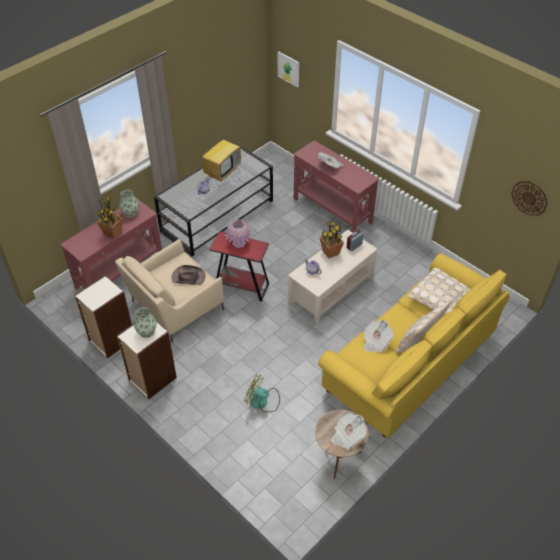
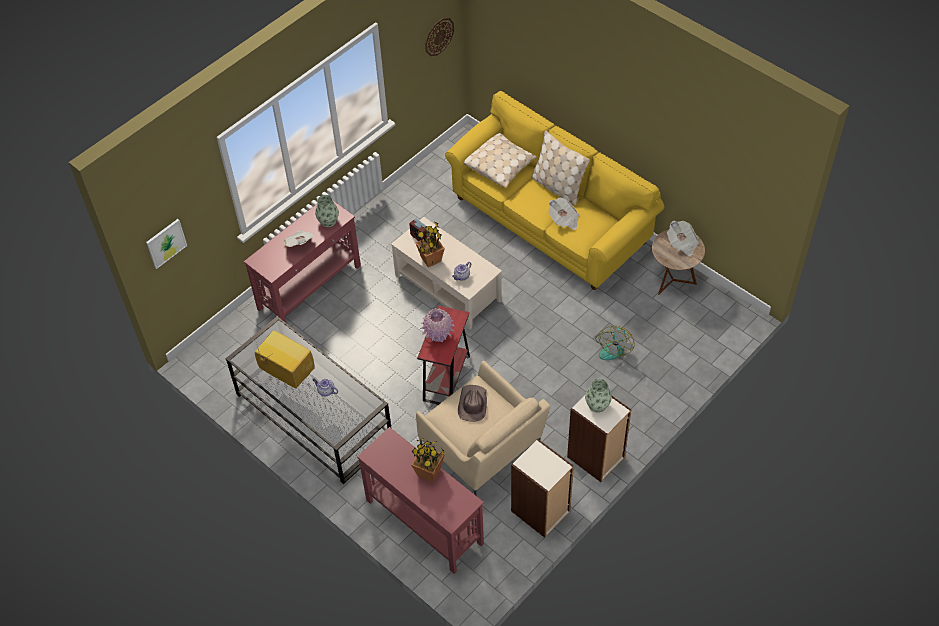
camera: 90 degrees left, 5 degrees up
vase [119,190,139,218] -> vase moved to [315,195,339,227]

